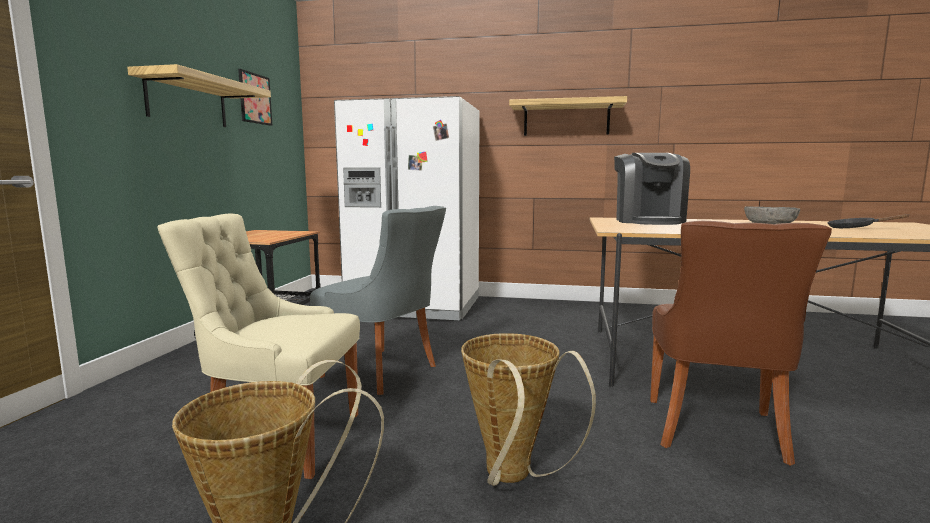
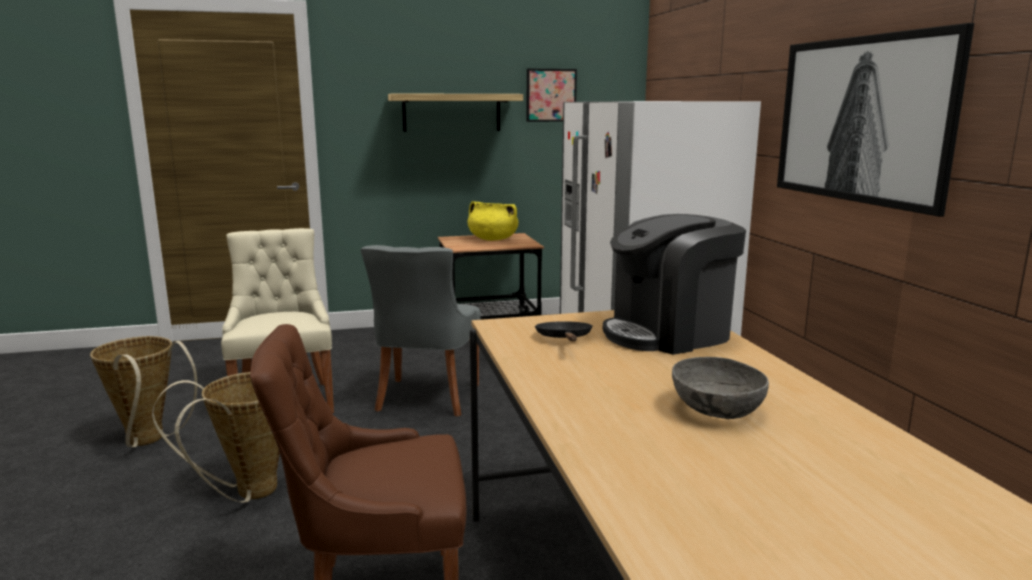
camera: 65 degrees right, 5 degrees up
shelf [509,96,627,136] -> picture [777,23,974,217]
black frying pan [827,214,909,228] -> black frying pan moved to [535,321,593,341]
none -> yellow cooking pot [468,201,519,241]

